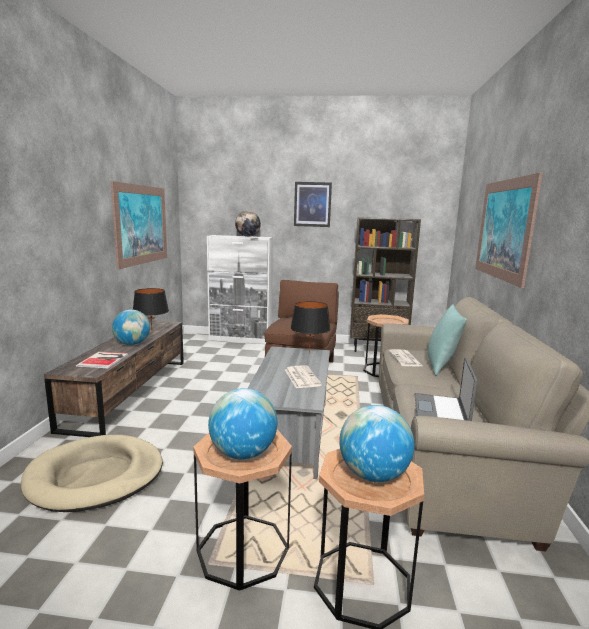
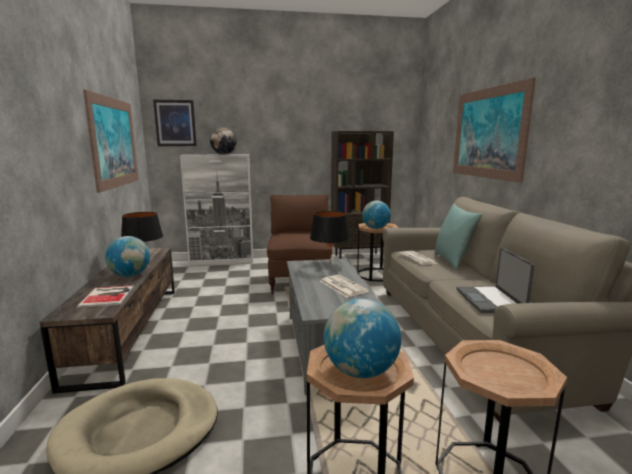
camera: 15 degrees left, 0 degrees up
picture [294,182,332,227] -> picture moved to [153,100,197,146]
globe [339,405,414,482] -> globe moved to [362,201,391,229]

